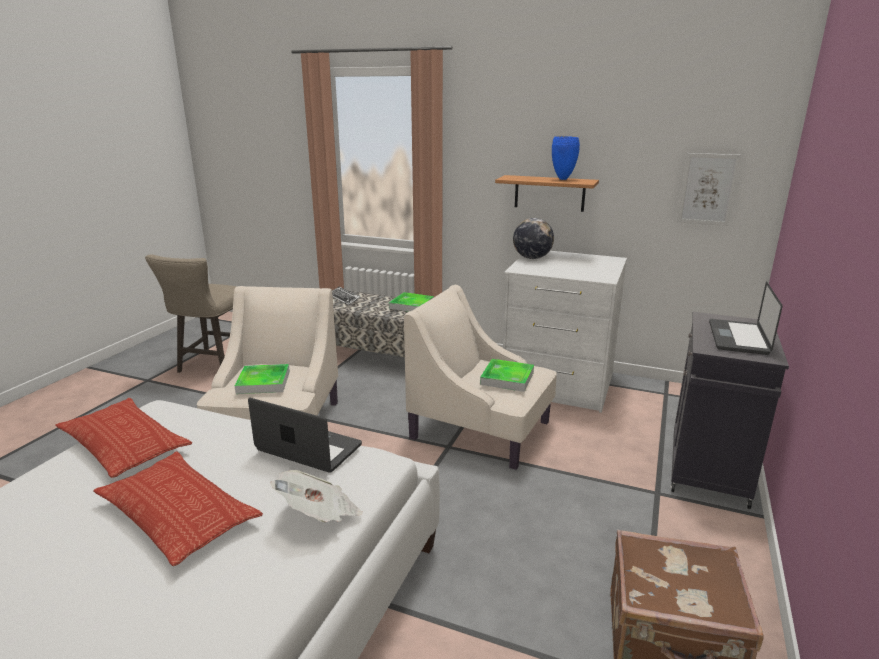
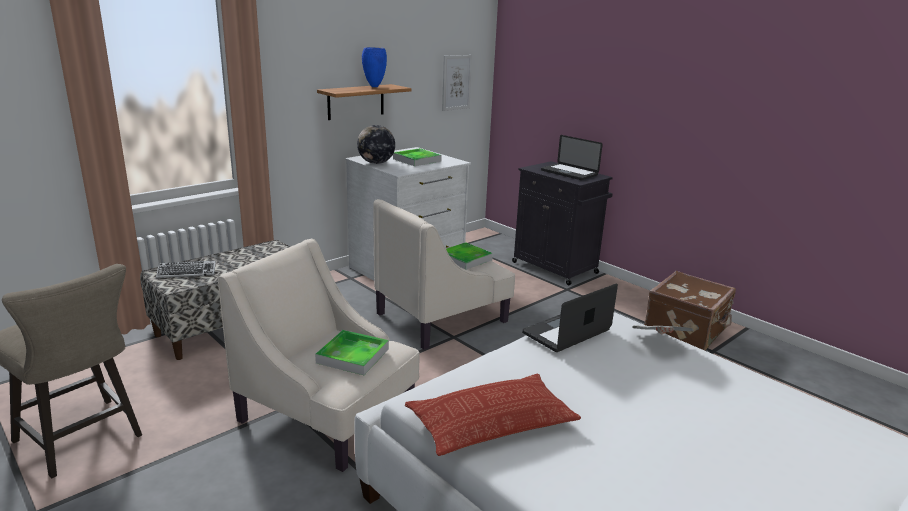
camera: 65 degrees left, 0 degrees up
pillow [93,452,263,566] -> none
tray [389,292,434,312] -> tray moved to [393,148,442,166]

